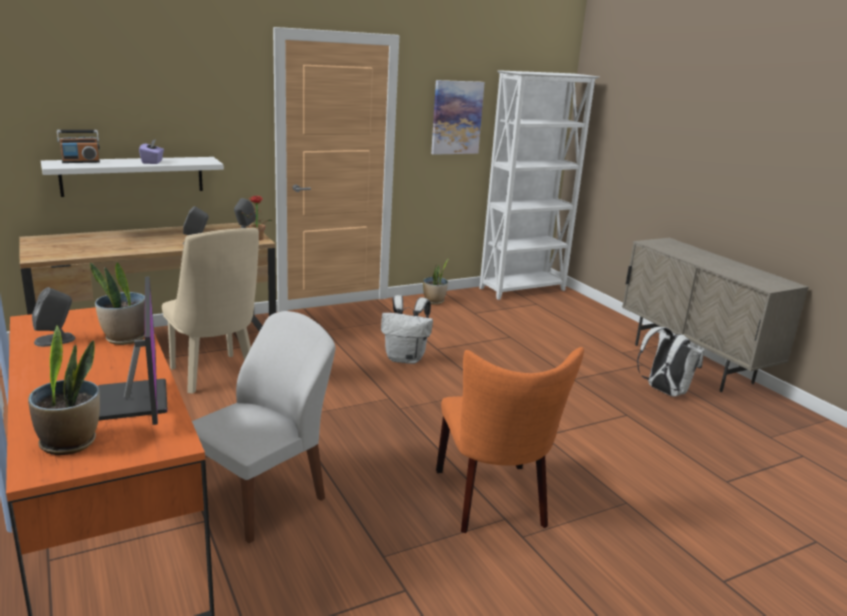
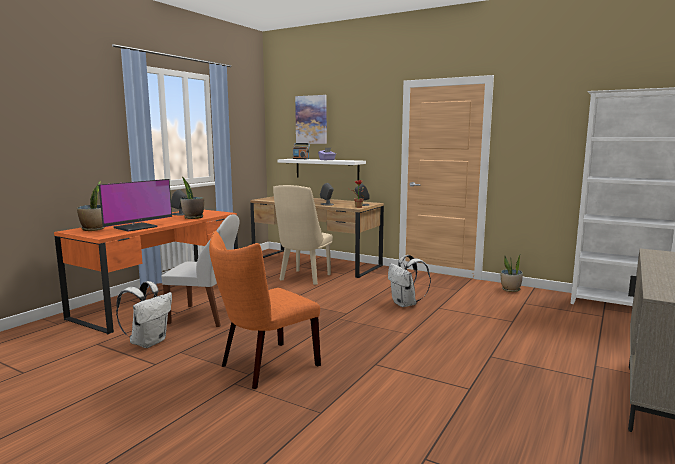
camera: 60 degrees right, 10 degrees down
picture [431,80,485,155] -> picture moved to [295,95,327,144]
white backpack [637,327,704,397] -> white backpack moved to [116,281,172,348]

